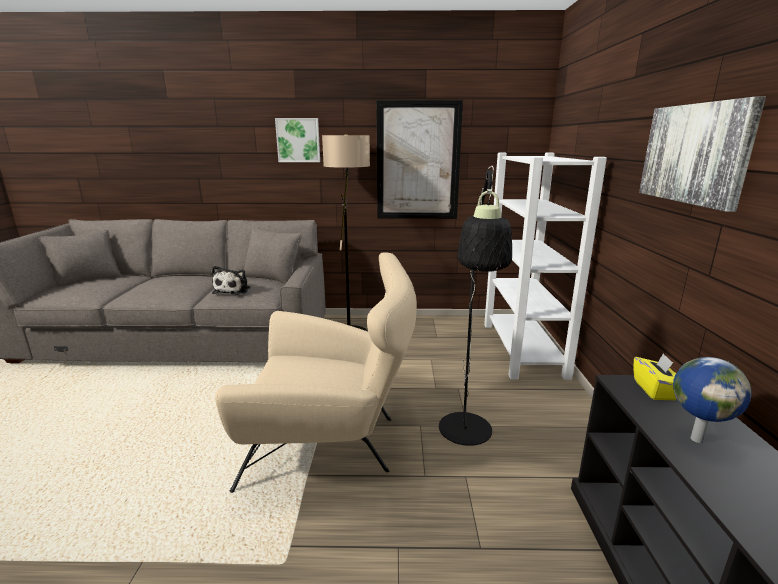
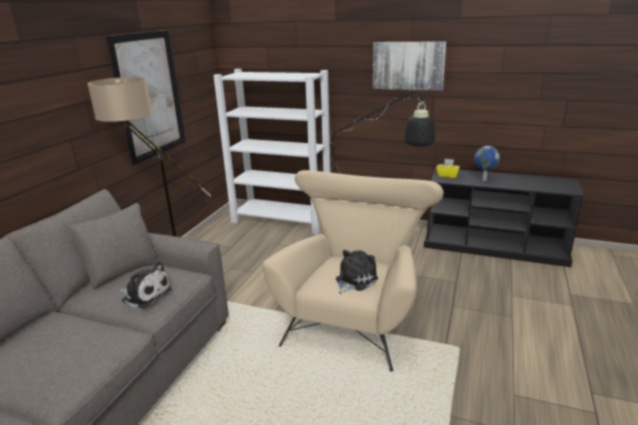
camera: 70 degrees left, 5 degrees up
picture [275,118,320,162] -> none
none -> plush toy [336,250,378,295]

